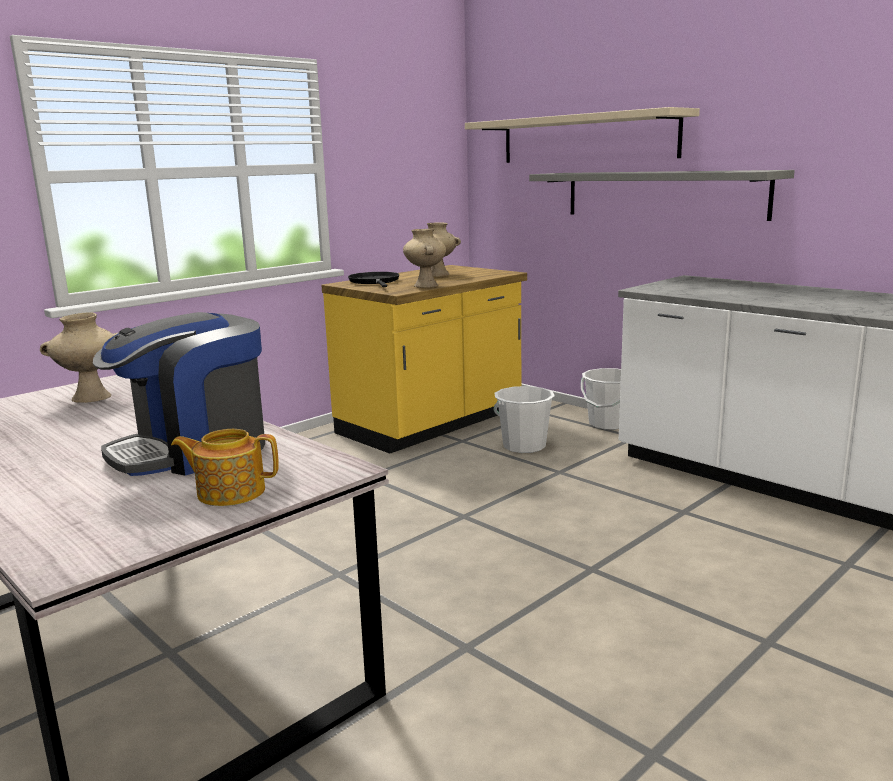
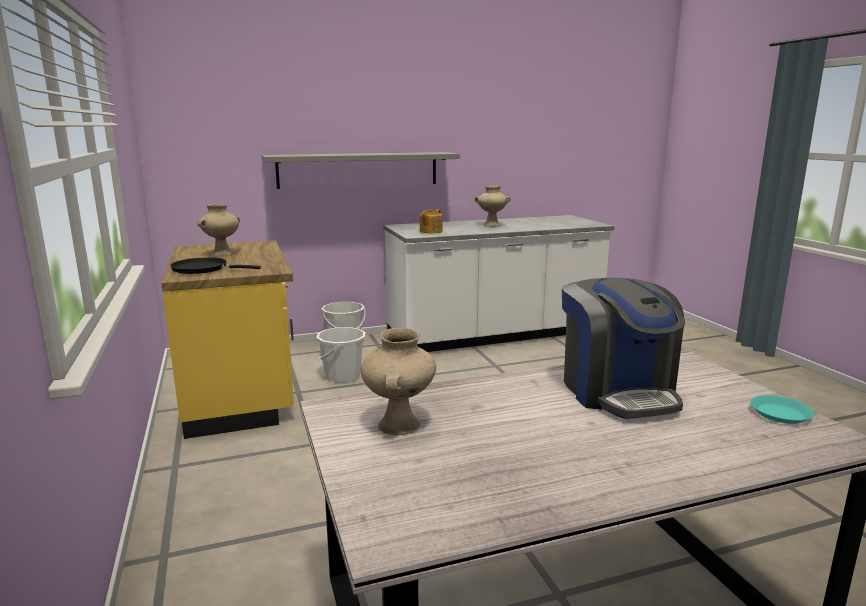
camera: 65 degrees left, 0 degrees up
teapot [171,429,279,506] -> teapot moved to [420,209,442,233]
beige vase [403,229,446,288] -> beige vase moved to [475,185,511,227]
beige shelf [465,107,700,163] -> none
none -> turquoise plate [750,395,815,424]

